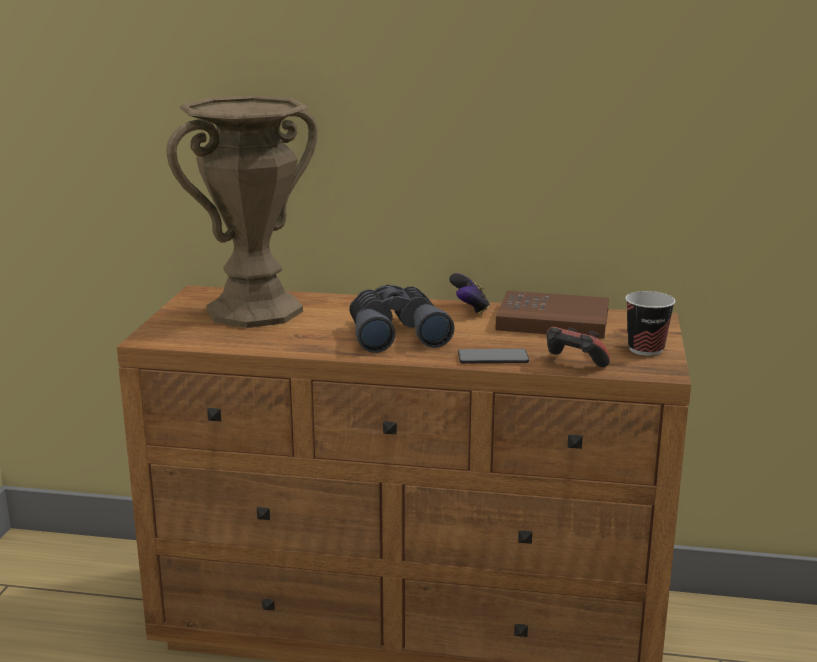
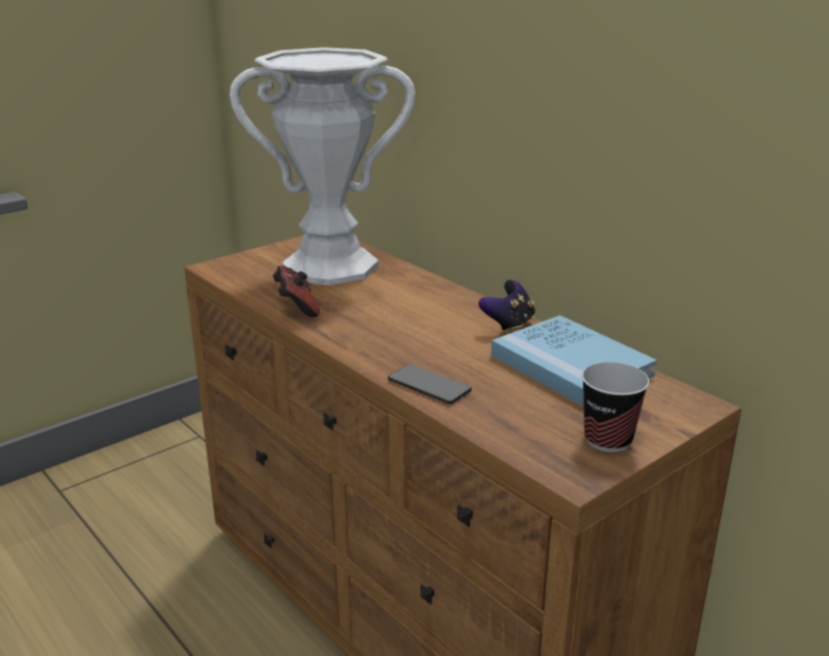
camera: 40 degrees right, 5 degrees up
brown vase [166,96,318,328] -> white vase [230,47,415,286]
grey binoculars [349,285,455,353] -> none
brown book [495,291,609,339] -> blue book [491,315,657,407]
game controller [547,327,610,367] -> game controller moved to [273,266,320,317]

